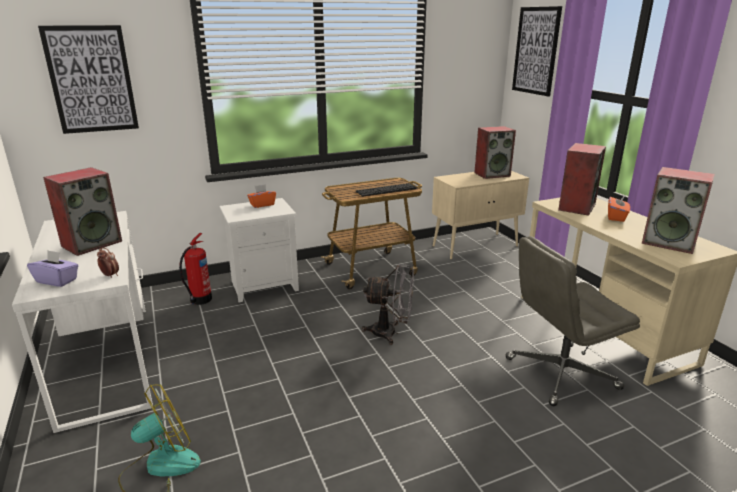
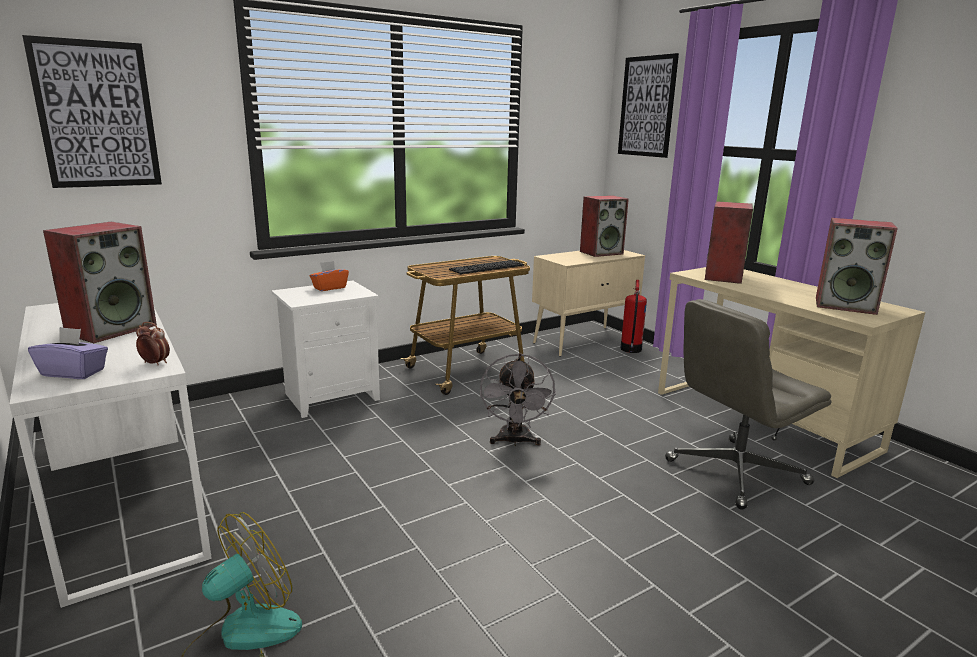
camera: 10 degrees left, 5 degrees down
fire extinguisher [179,233,212,305] -> fire extinguisher moved to [620,280,647,353]
grey fan [362,264,414,345] -> grey fan turned 90 degrees clockwise [480,353,556,446]
orange tissue box [608,194,630,222] -> none

